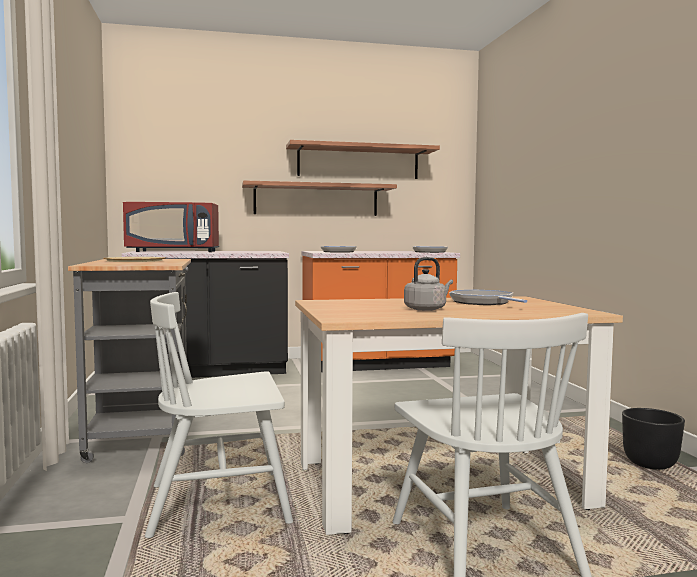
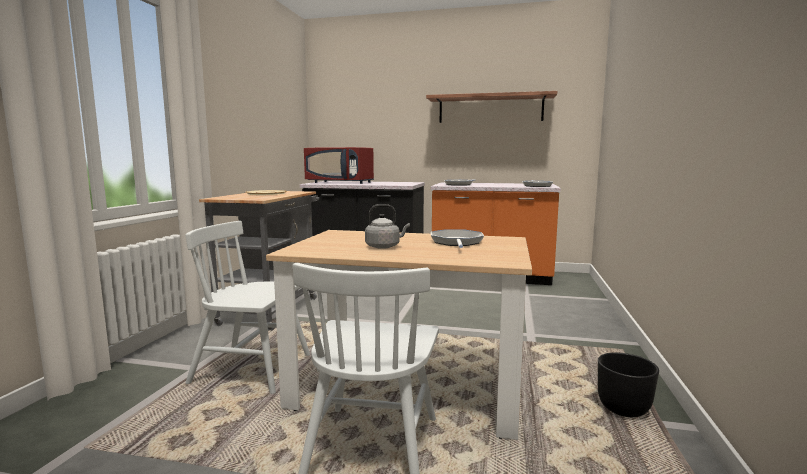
camera: 25 degrees right, 5 degrees up
shelf [242,180,397,216] -> none

